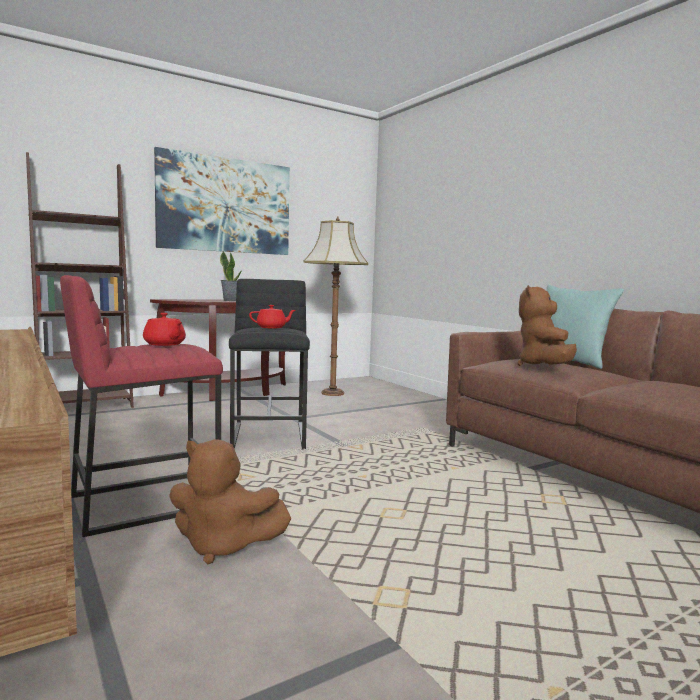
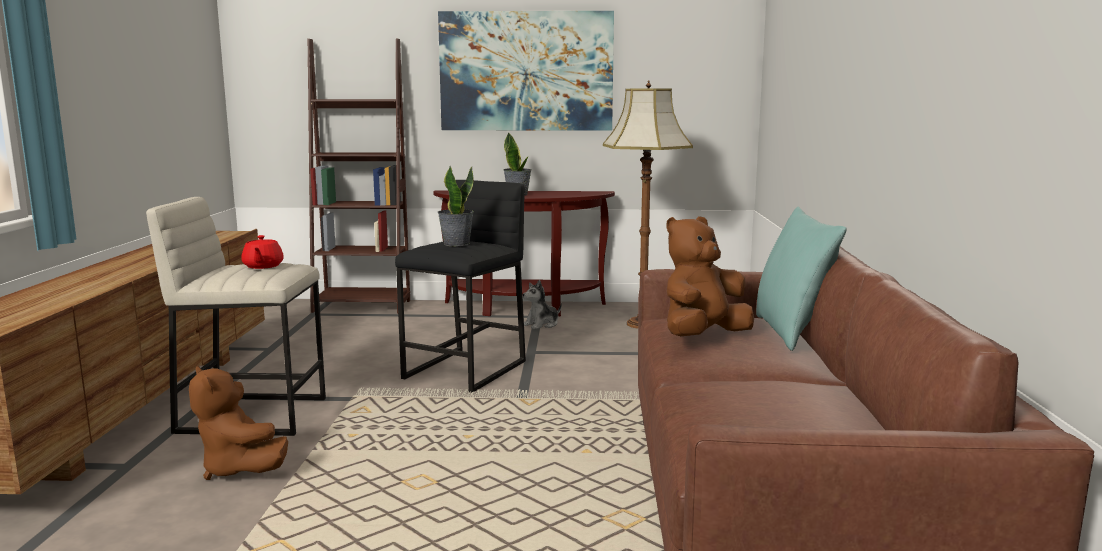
camera: 35 degrees right, 5 degrees up
red stool [60,275,223,537] -> beige stool [146,197,326,436]
red teapot [249,305,296,328] -> potted plant [438,166,474,246]
none -> plush toy [522,280,562,329]

